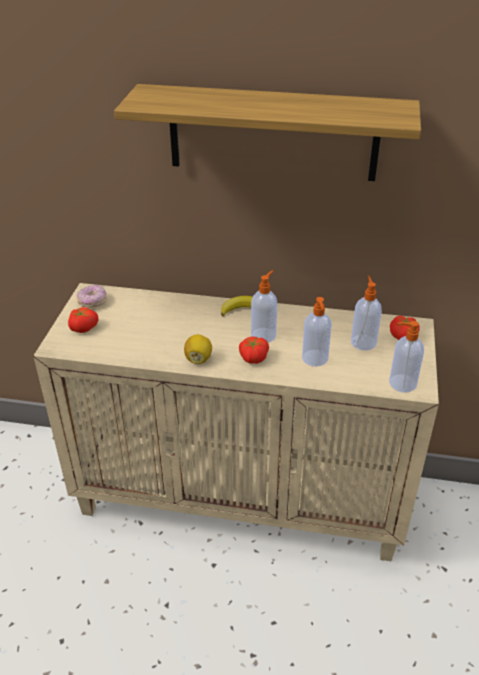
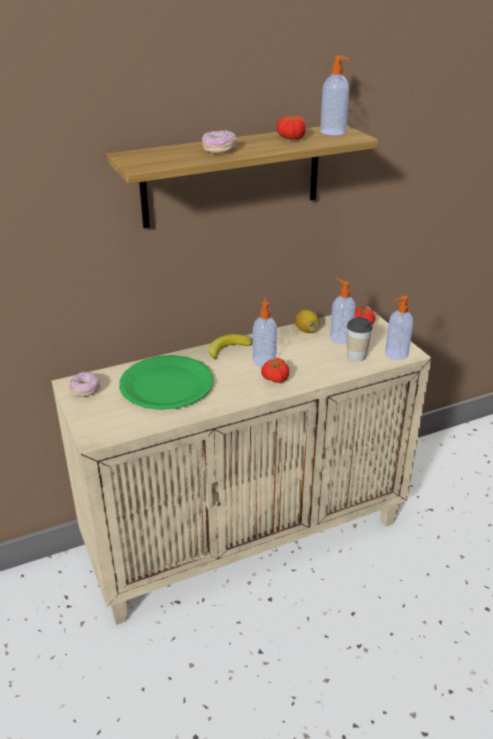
camera: 35 degrees left, 5 degrees down
tomato [68,307,99,333] -> tomato moved to [276,116,306,140]
lemon [184,334,212,364] -> lemon moved to [294,310,319,333]
soap dispenser [302,297,332,367] -> soap dispenser moved to [320,55,350,135]
none -> green plate [119,355,213,410]
none -> donut [202,130,237,154]
none -> cup [347,317,373,361]

